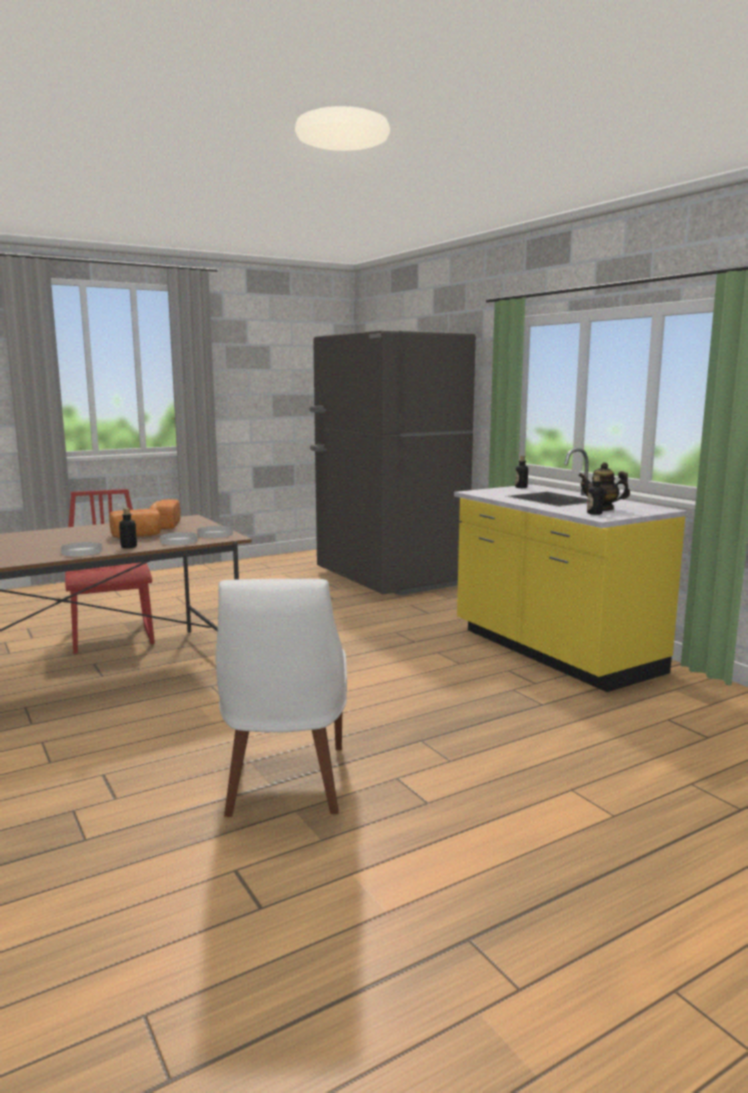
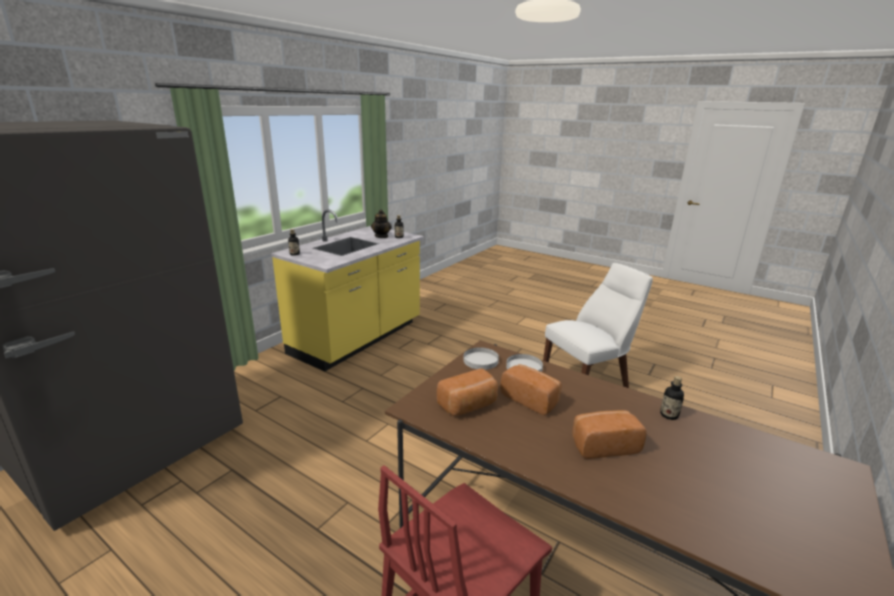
camera: 115 degrees left, 10 degrees up
white plate [61,542,102,556] -> none
bottle [119,508,137,549] -> bottle moved to [660,376,684,420]
none -> bread [573,410,646,459]

